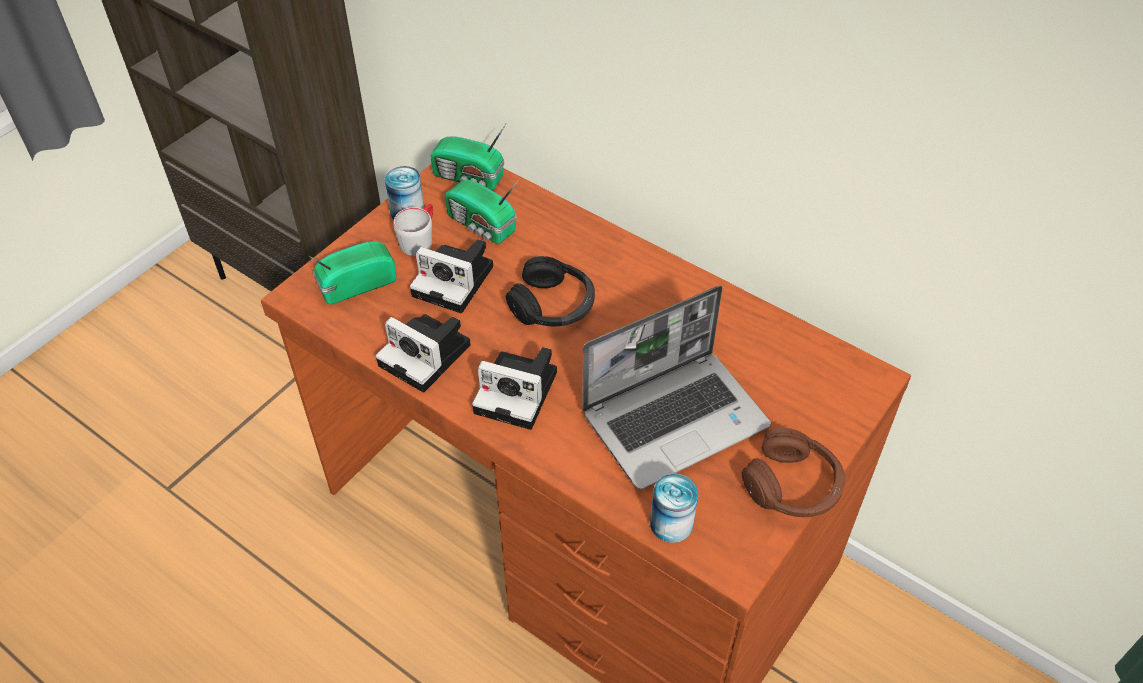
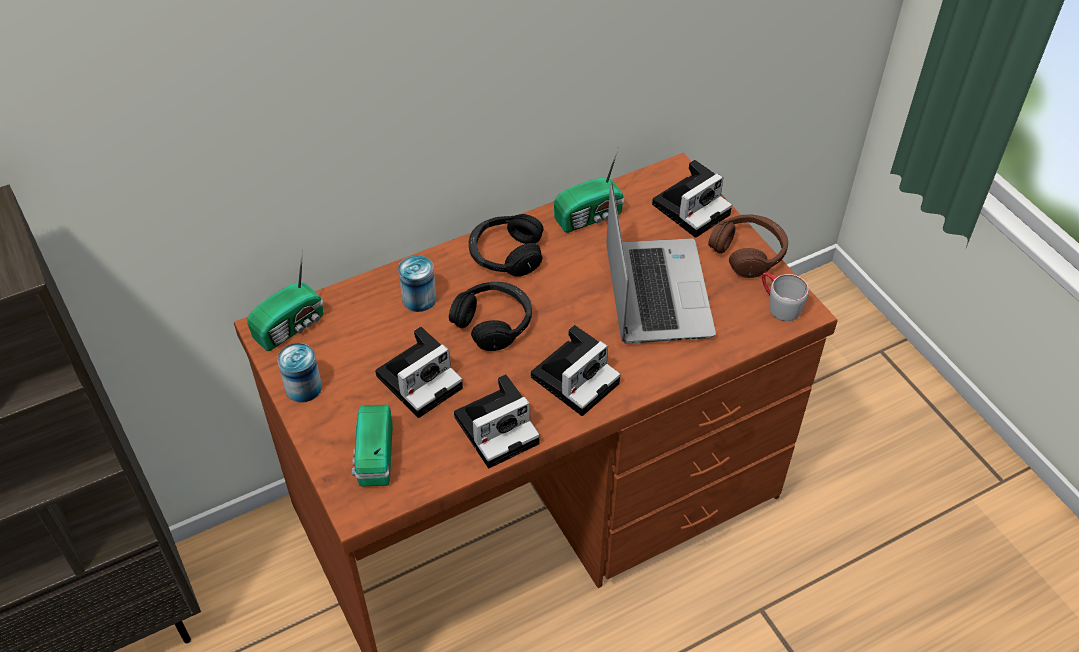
camera: 65 degrees left, 0 degrees up
grey mug [393,204,433,256] -> grey mug moved to [762,272,809,321]
radio [445,179,519,244] -> radio moved to [554,147,624,233]
can [650,474,698,543] -> can moved to [398,255,436,312]
none -> black headphones [469,214,543,277]
none -> camera [652,160,732,238]

